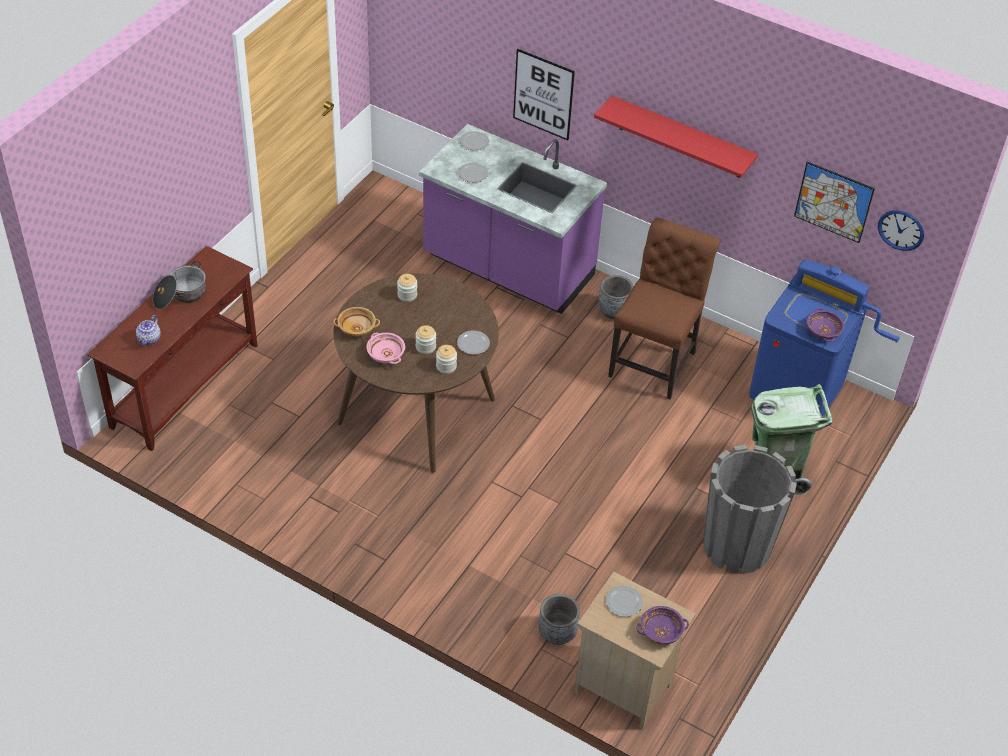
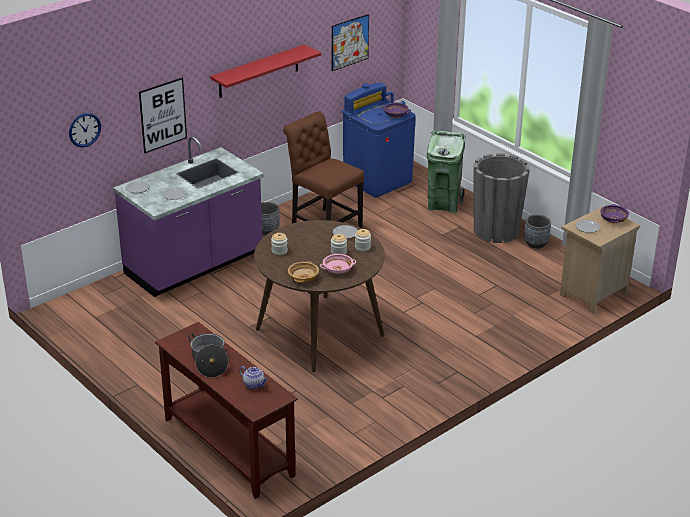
camera: 70 degrees left, 15 degrees down
grey planter [538,594,580,645] -> grey planter moved to [524,215,551,249]
wall clock [878,210,924,251] -> wall clock moved to [69,113,101,148]

